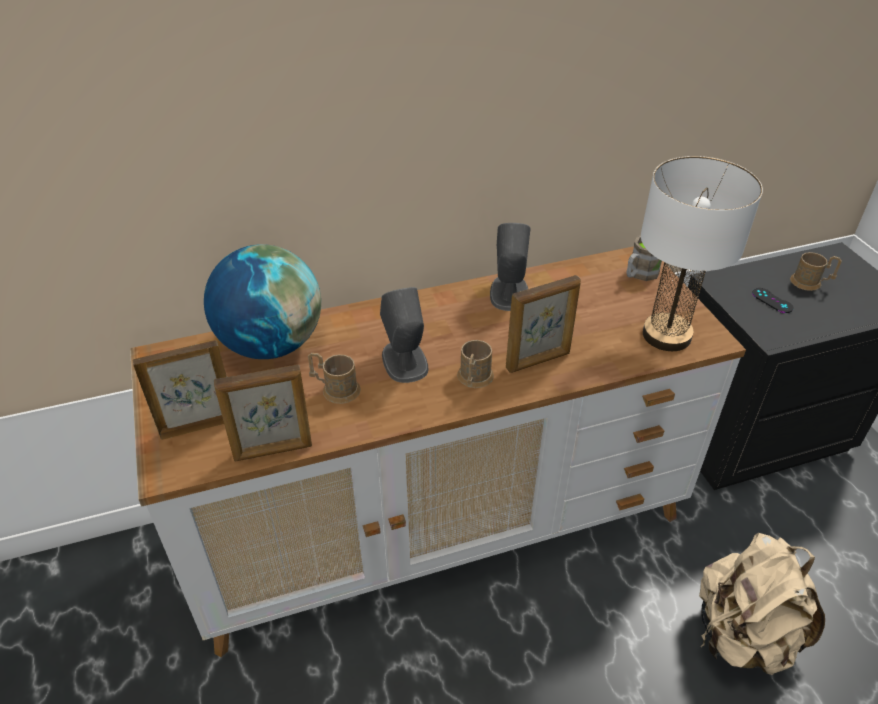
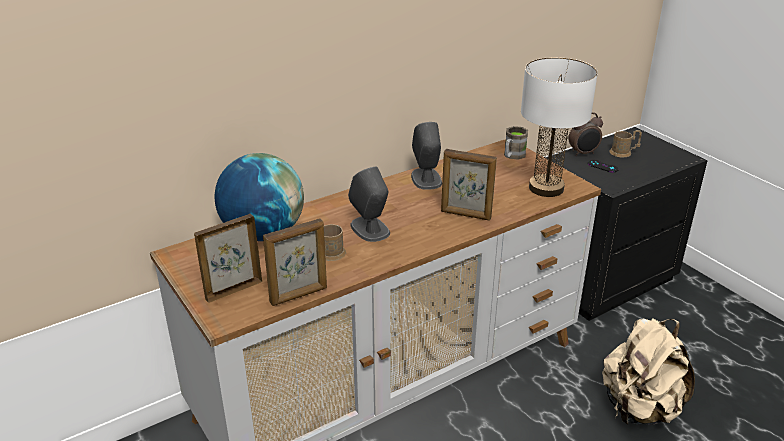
camera: 15 degrees left, 10 degrees down
brown mug [457,340,494,388] -> none
picture frame [506,275,581,373] -> picture frame turned 60 degrees clockwise [441,149,497,221]
none -> alarm clock [568,112,603,156]

